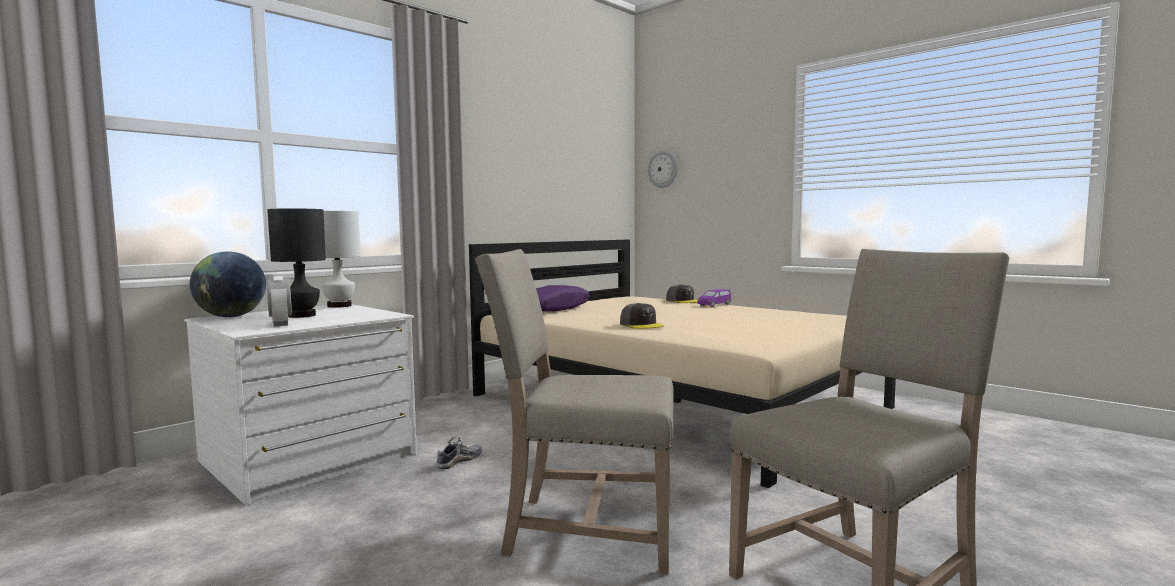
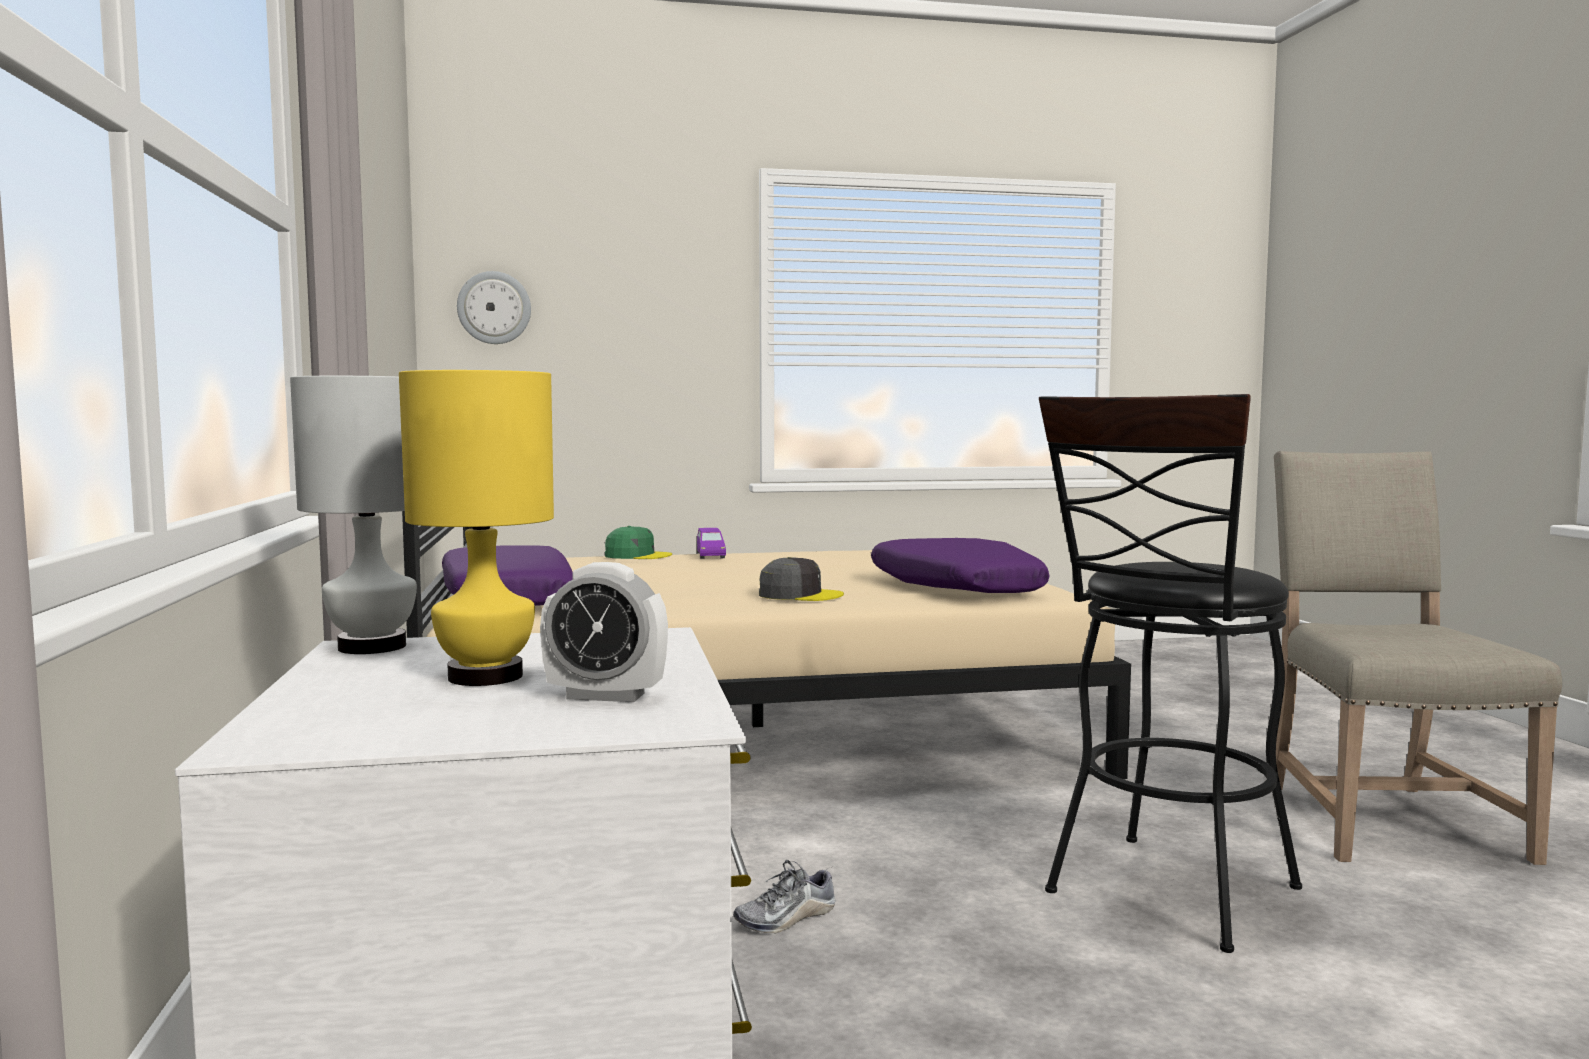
camera: 55 degrees left, 0 degrees up
globe [190,251,266,317] -> none
black table lamp [267,209,326,318] -> yellow table lamp [399,370,554,686]
shoe [436,436,482,469] -> shoe turned 105 degrees counterclockwise [733,860,835,934]
beige chair [475,249,674,575] -> black stool [1039,394,1302,953]
grey cap [666,284,698,303] -> green cap [605,526,672,559]
none -> purple pillow [871,538,1050,593]

